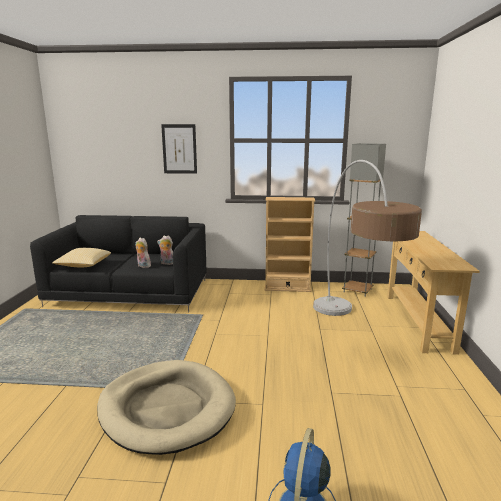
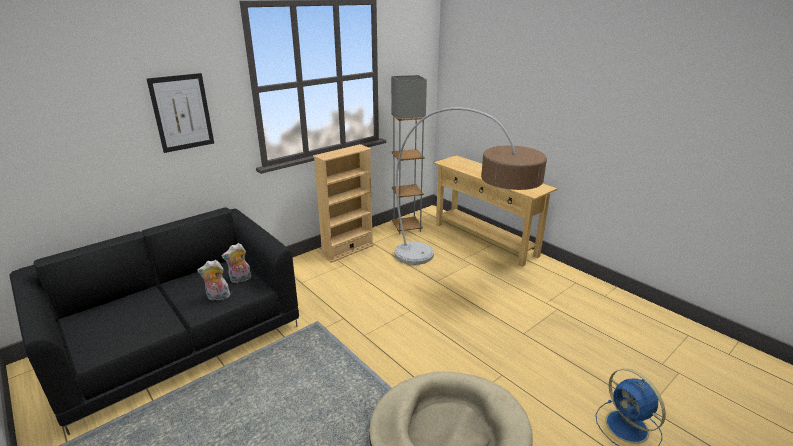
camera: 45 degrees left, 10 degrees up
pillow [52,248,111,267] -> none

